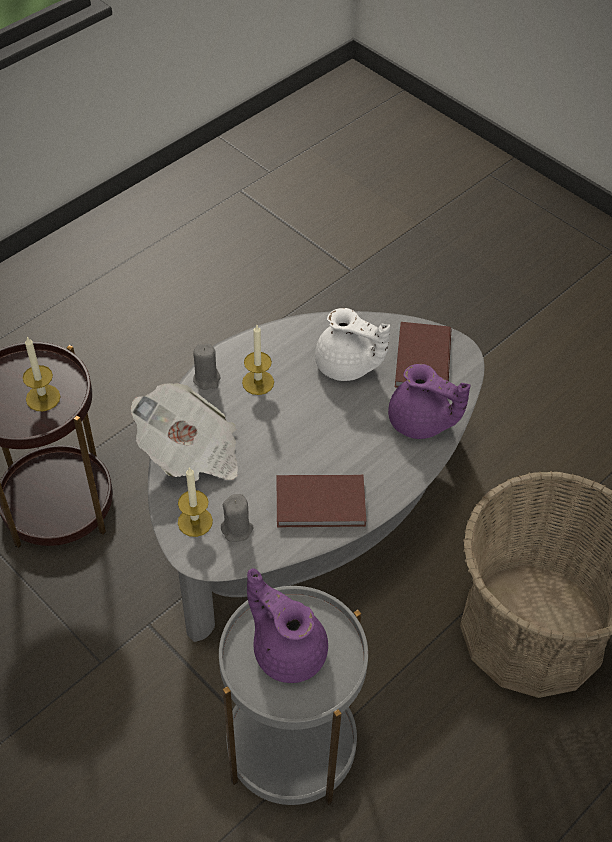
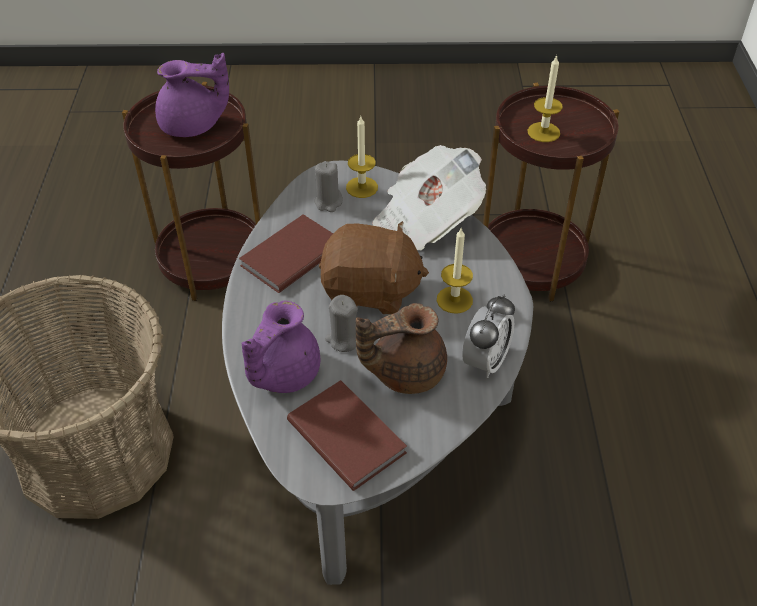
camera: 135 degrees right, 5 degrees down
grey candle [193,343,221,390] -> grey candle moved to [325,295,358,352]
grey side table [219,586,368,805] -> brown side table [122,82,261,301]
white teapot [315,308,390,381] -> brown teapot [356,303,447,394]
purple teapot [388,364,471,439] -> purple teapot turned 45 degrees counterclockwise [242,301,320,393]
none -> brown plush toy [319,221,429,315]
none -> alarm clock [462,295,515,378]

